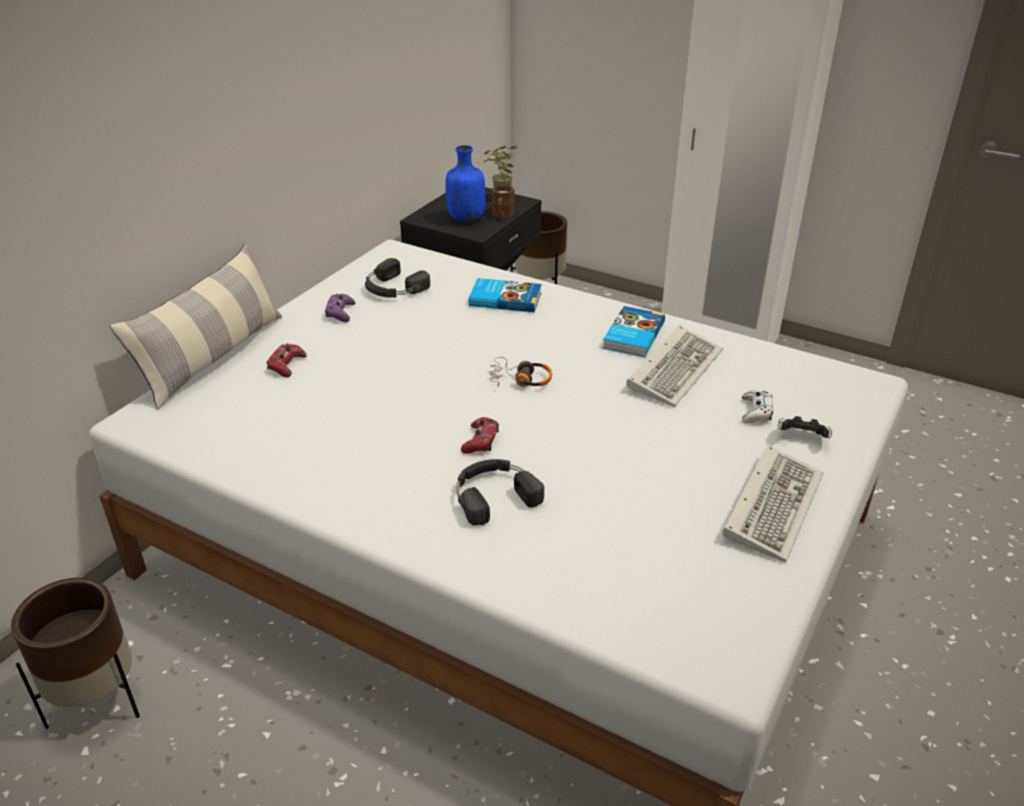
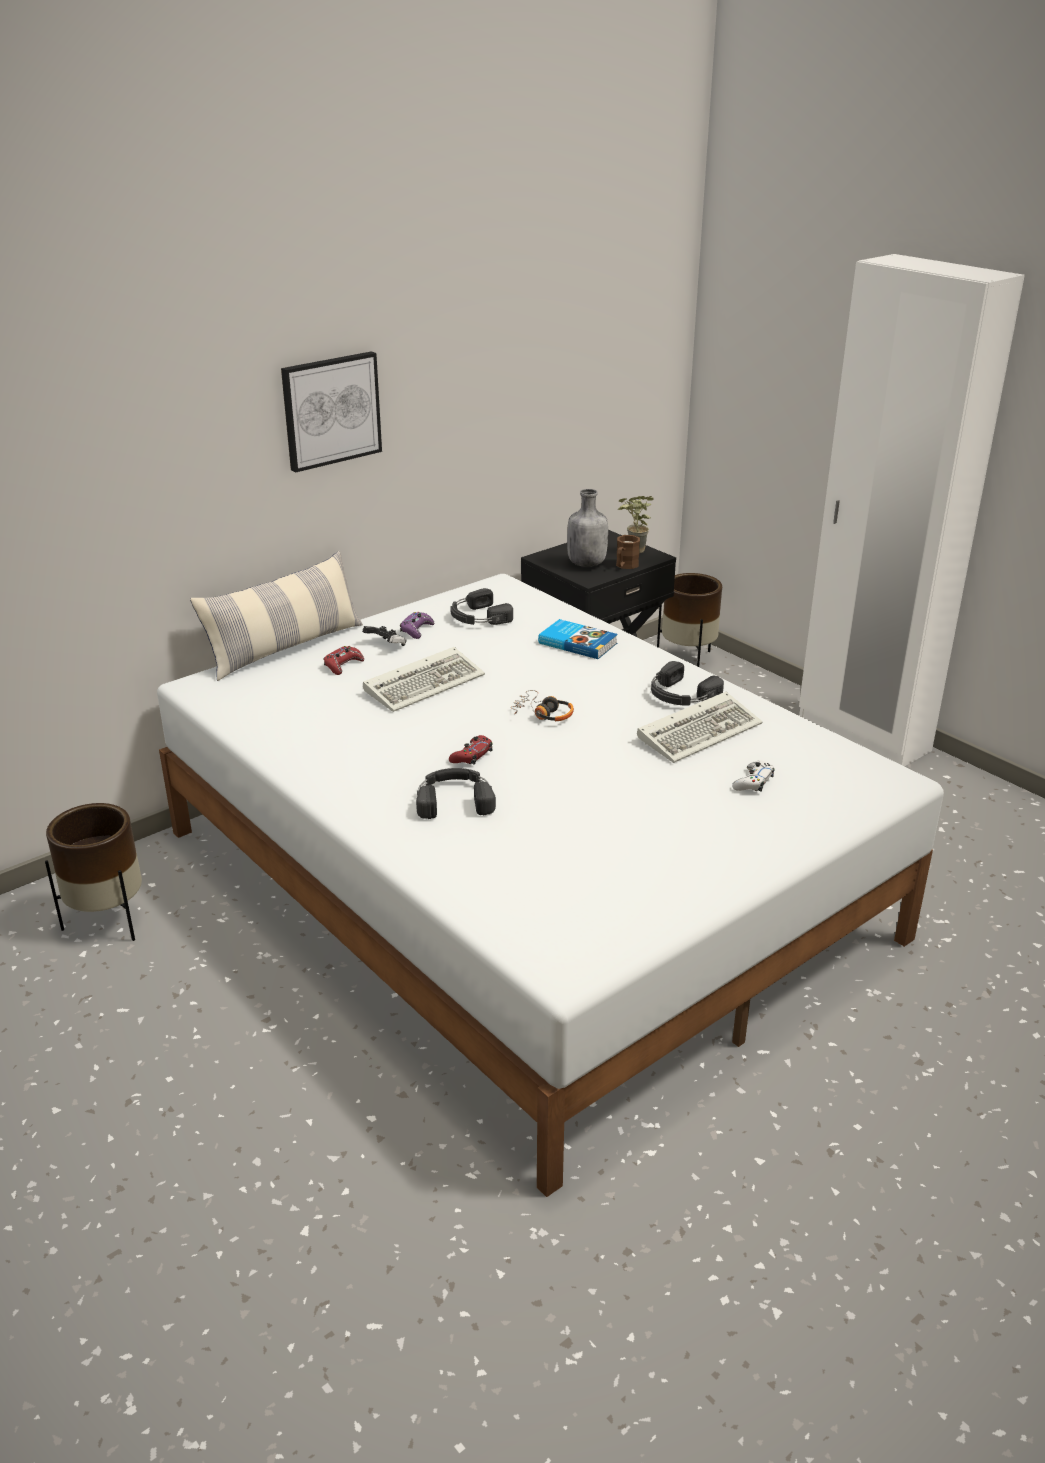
camera: 20 degrees right, 5 degrees down
blue bottle [445,145,485,222] -> grey bottle [567,489,608,567]
book [603,306,665,357] -> black headphones [651,661,724,705]
keyboard [722,444,823,562] -> keyboard moved to [363,647,485,712]
game controller [778,416,832,438] -> game controller moved to [362,626,407,646]
none -> picture [281,351,382,473]

